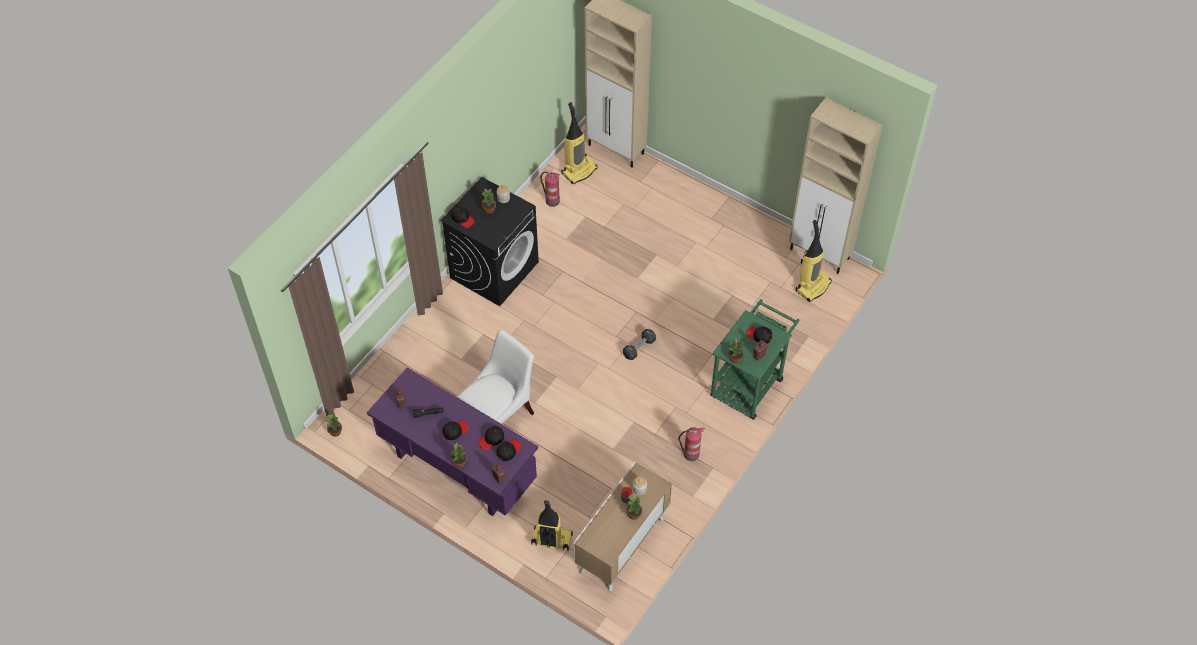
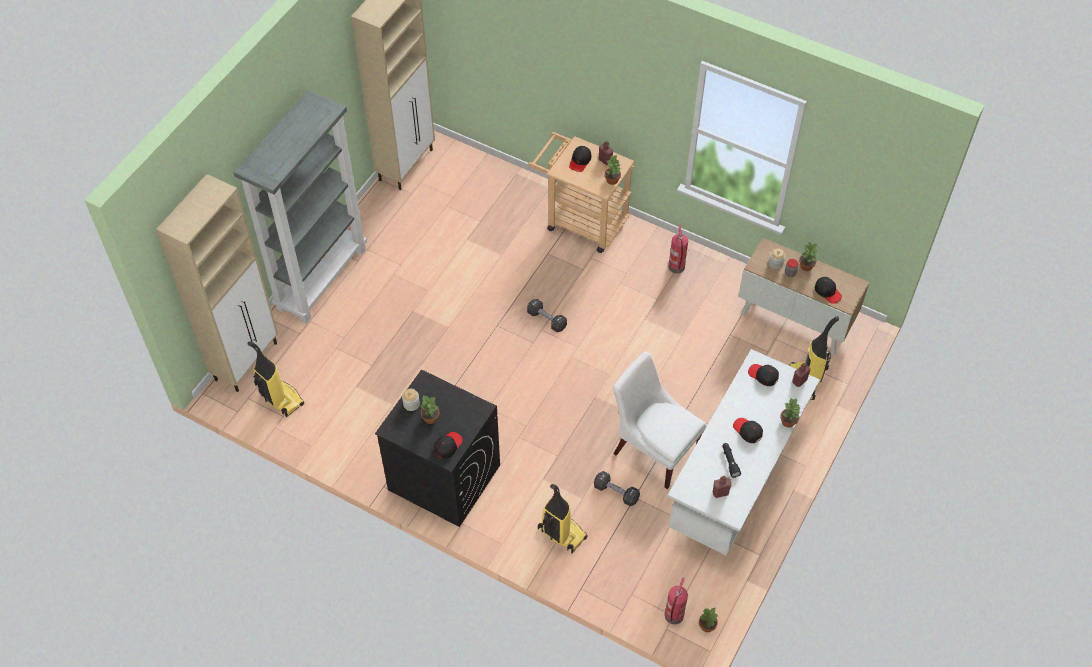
camera: 95 degrees left, 0 degrees up
purple desk [367,367,538,516] -> white desk [667,349,820,556]
black cap [478,426,504,450] -> black cap moved to [815,277,842,304]
fire extinguisher [540,172,560,207] -> fire extinguisher moved to [665,577,688,625]
green cart [710,299,799,420] -> beige cart [528,132,635,253]
vacuum cleaner [795,220,832,302] -> vacuum cleaner moved to [538,484,588,553]
none -> grey bookcase [234,90,367,324]
none -> black dumbbell [594,471,640,506]

